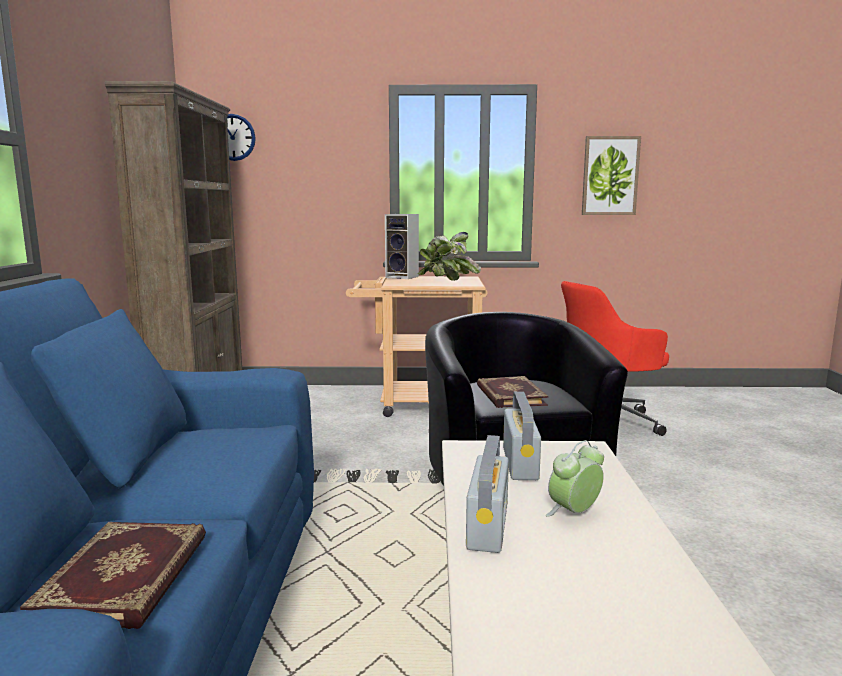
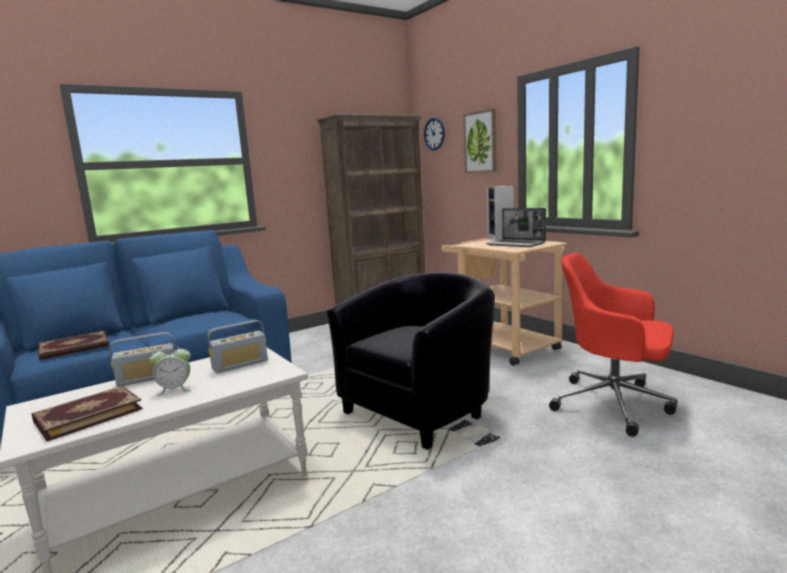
camera: 55 degrees right, 0 degrees up
potted plant [417,232,481,281] -> laptop [486,208,546,247]
book [477,376,548,408] -> book moved to [31,386,143,441]
alarm clock [546,440,604,517] -> alarm clock turned 150 degrees clockwise [149,344,191,396]
picture [582,136,641,215] -> picture moved to [463,108,497,173]

